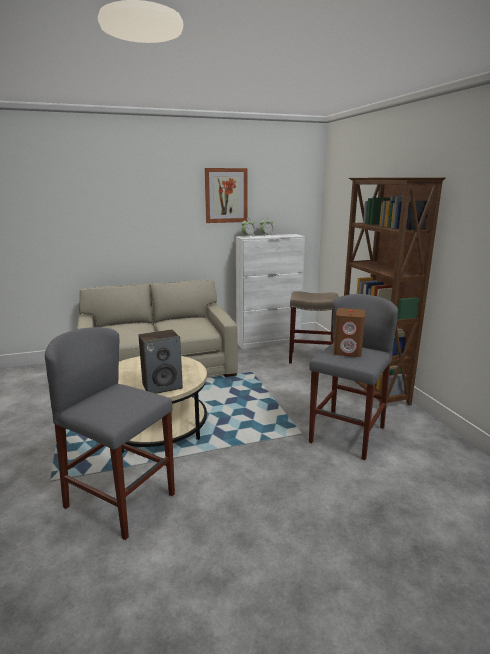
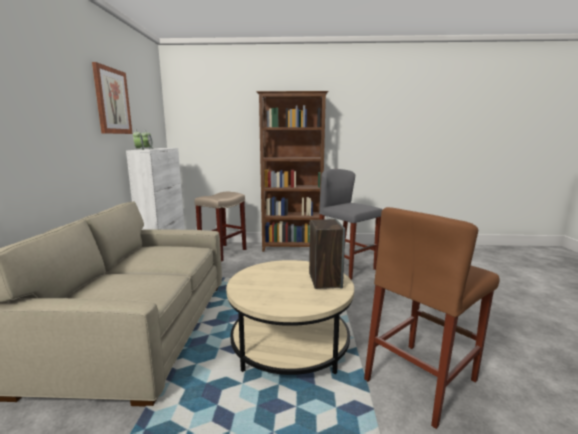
camera: 70 degrees left, 5 degrees down
grey stool [45,327,175,540] -> brown stool [364,207,500,429]
brown speaker [333,308,365,357] -> none

